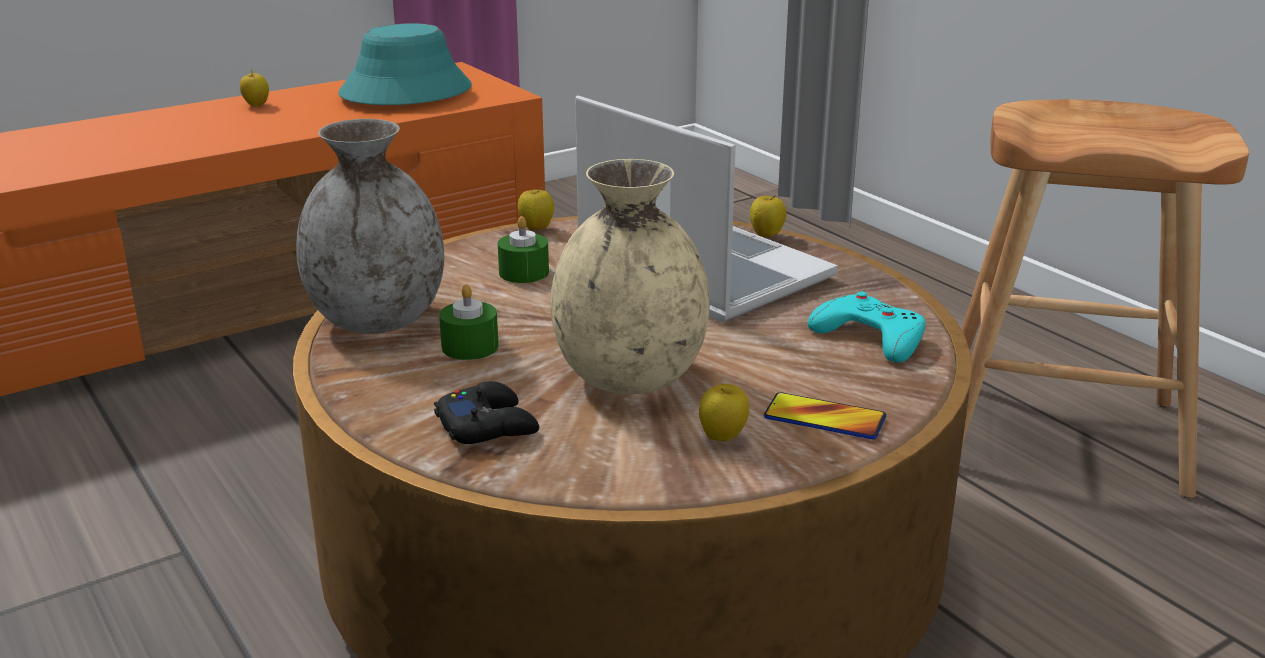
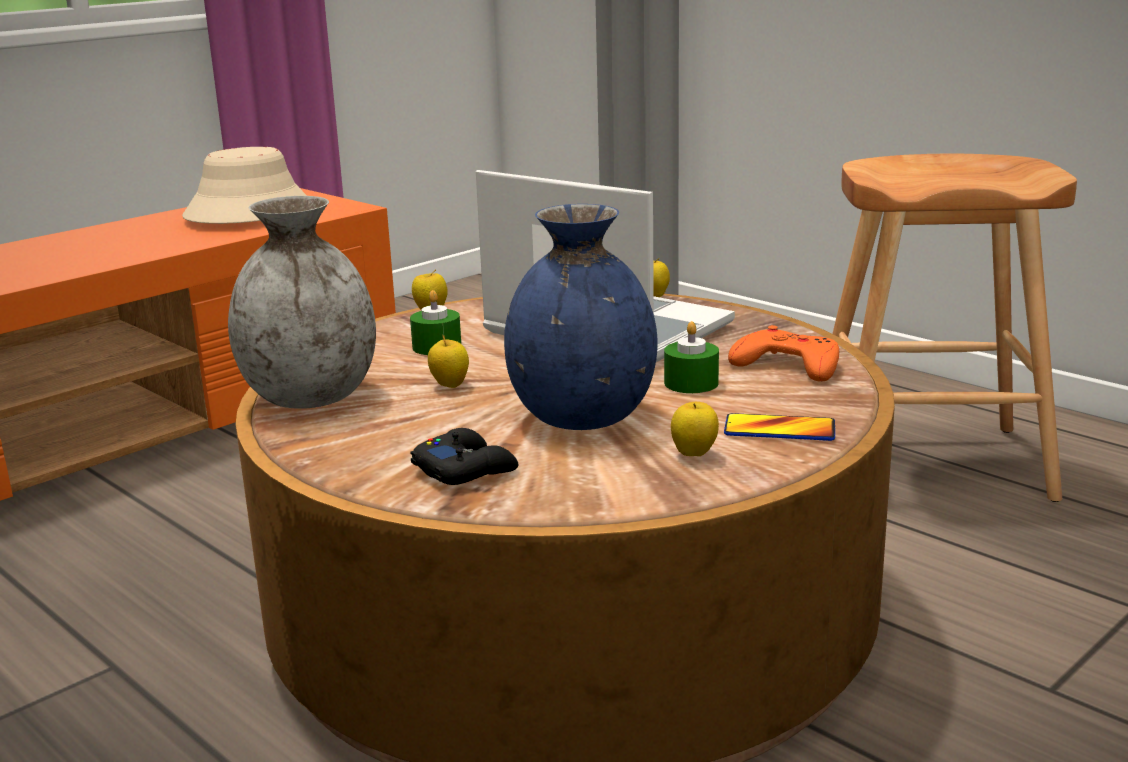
camera: 10 degrees left, 5 degrees down
apple [240,70,269,107] -> apple moved to [428,335,469,388]
turquoise hat [338,23,472,105] -> beige hat [182,147,307,224]
green candle [439,284,499,360] -> green candle moved to [664,321,719,393]
beige vase [551,159,710,394] -> blue vase [504,204,658,430]
turquoise game controller [808,292,926,363] -> orange game controller [728,325,839,382]

